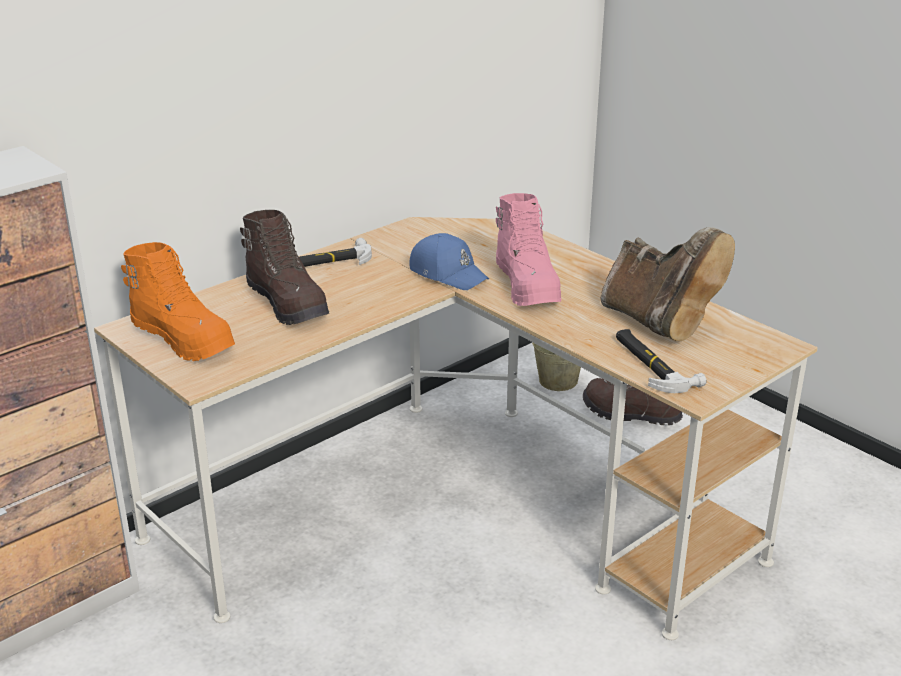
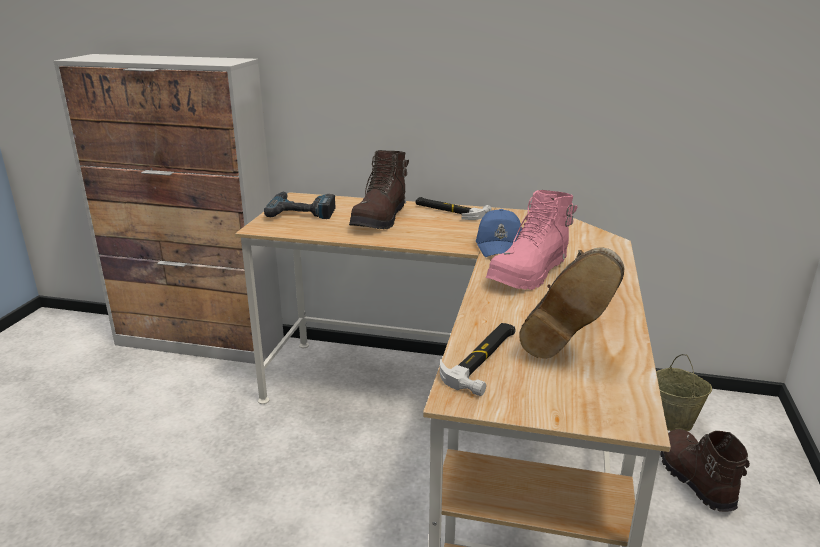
camera: 55 degrees right, 5 degrees down
orange boot [121,242,235,361] -> power drill [264,192,336,219]

